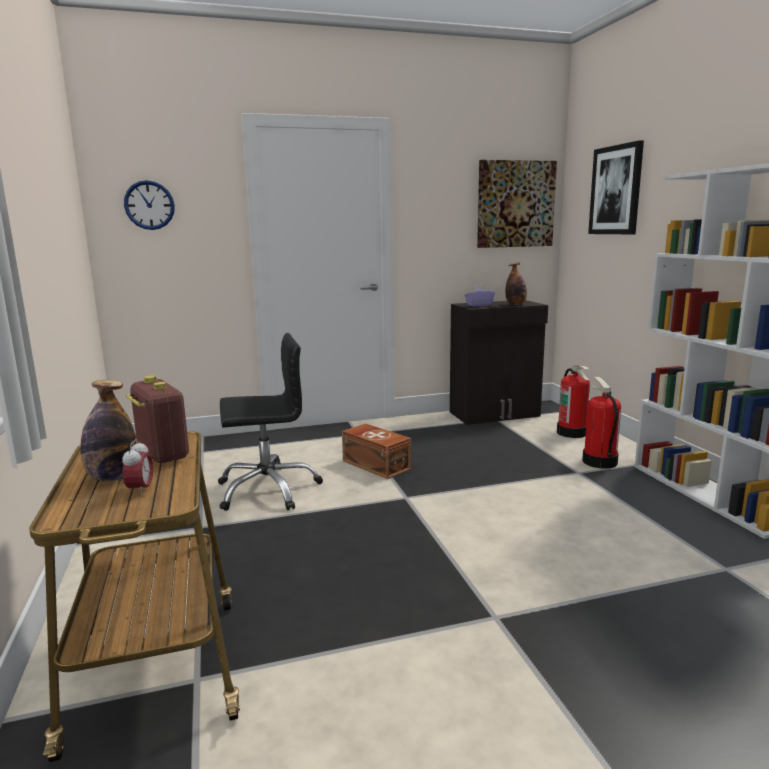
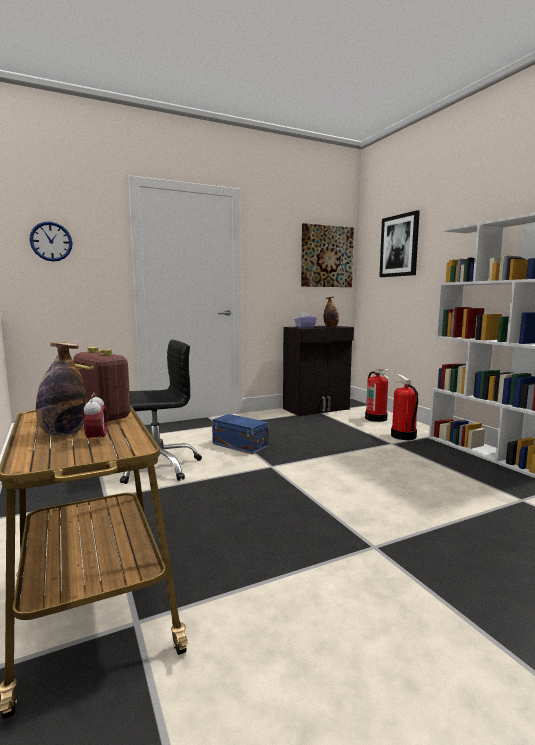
camera: 10 degrees left, 5 degrees down
brown storage box [342,423,411,479] -> blue storage box [212,414,268,455]

